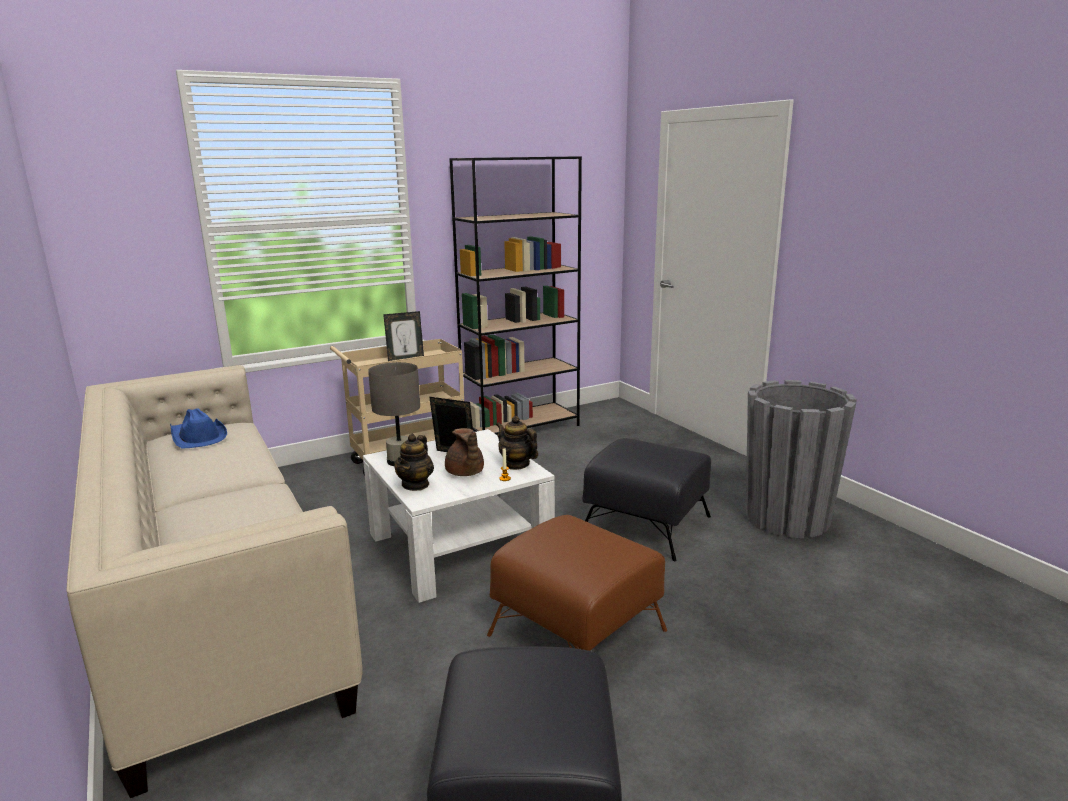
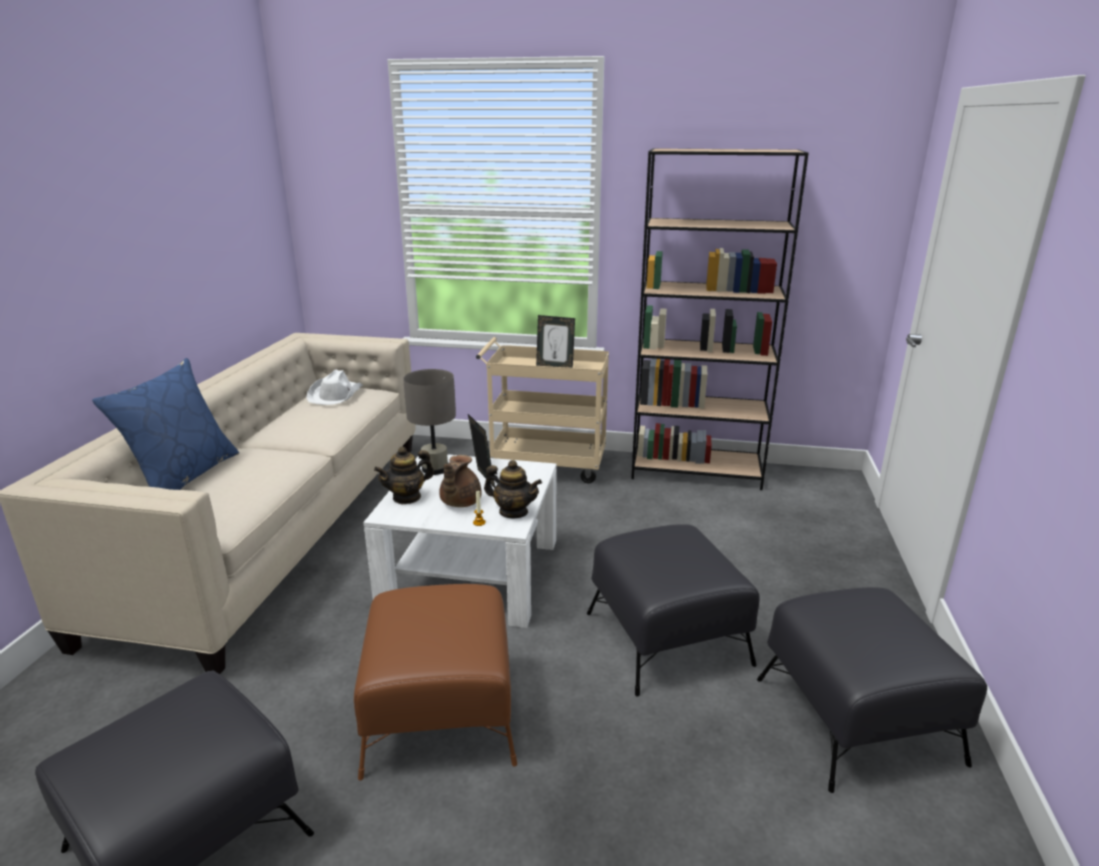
camera: 40 degrees right, 5 degrees up
blue hat [170,408,227,448] -> white hat [306,370,363,405]
teapot [496,416,538,470] -> teapot turned 120 degrees clockwise [484,460,542,518]
grey planter [746,380,857,538] -> black ottoman [757,587,987,793]
none -> blue pillow [92,358,239,490]

